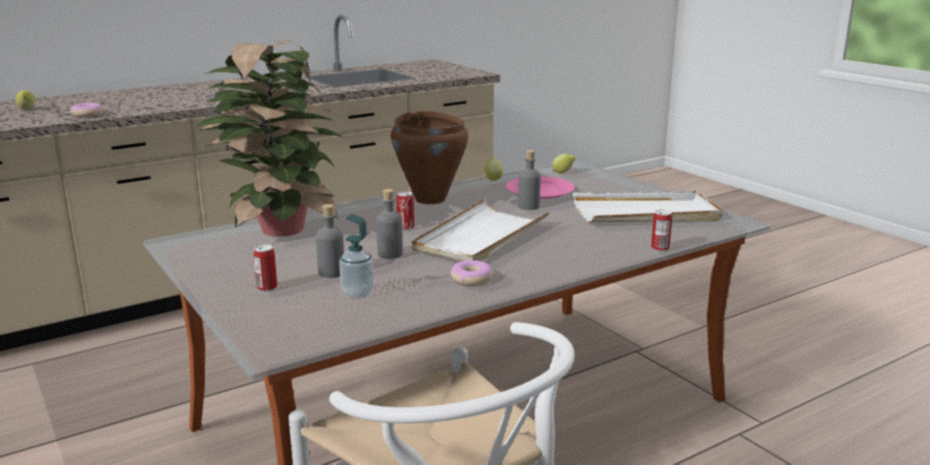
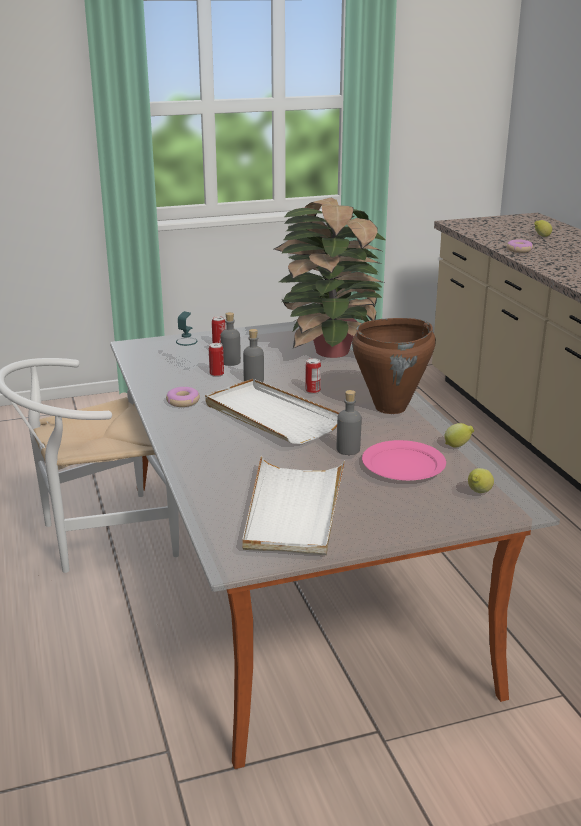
camera: 105 degrees right, 5 degrees up
can [651,209,672,251] -> can moved to [209,343,224,377]

